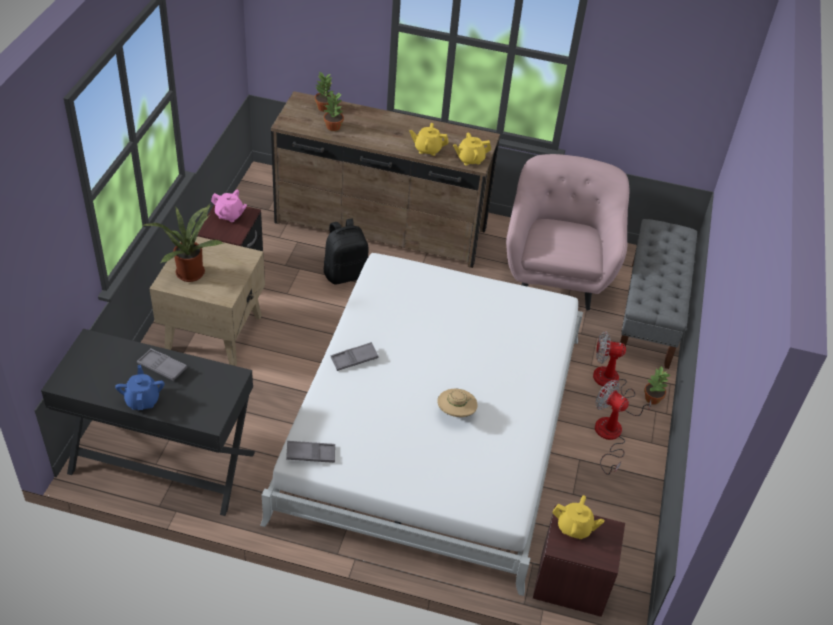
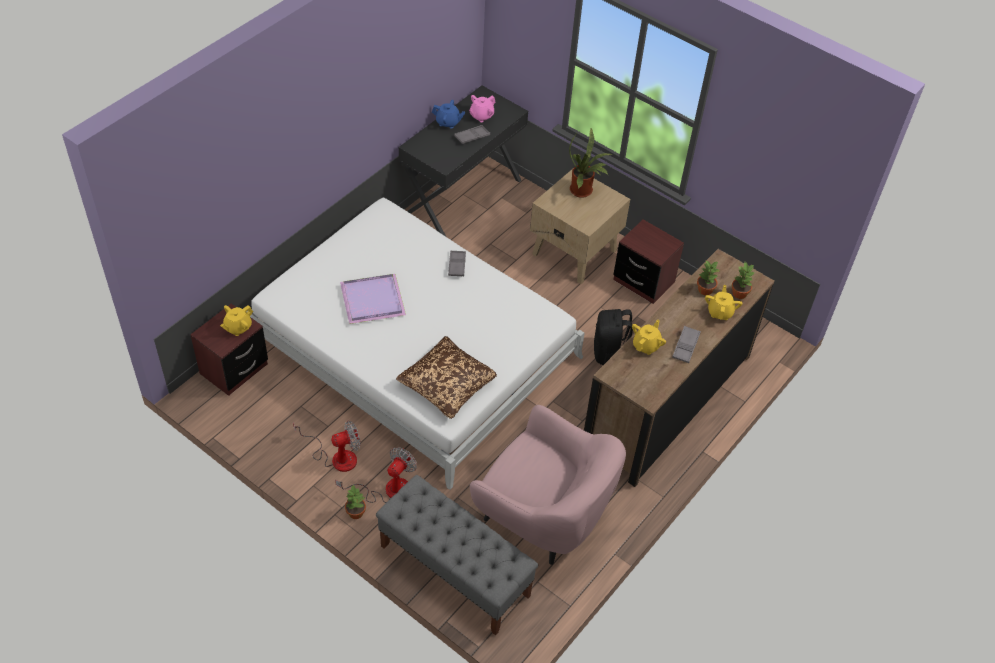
camera: 115 degrees right, 5 degrees up
pink teapot [211,190,247,222] -> pink teapot moved to [469,95,495,122]
grey tray [286,441,335,463] -> grey tray moved to [672,326,701,363]
beige hat [437,389,478,417] -> purple tray [340,274,406,324]
yellow teapot [453,132,491,165] -> yellow teapot moved to [705,285,742,320]
none -> brown pillow [396,336,496,419]

